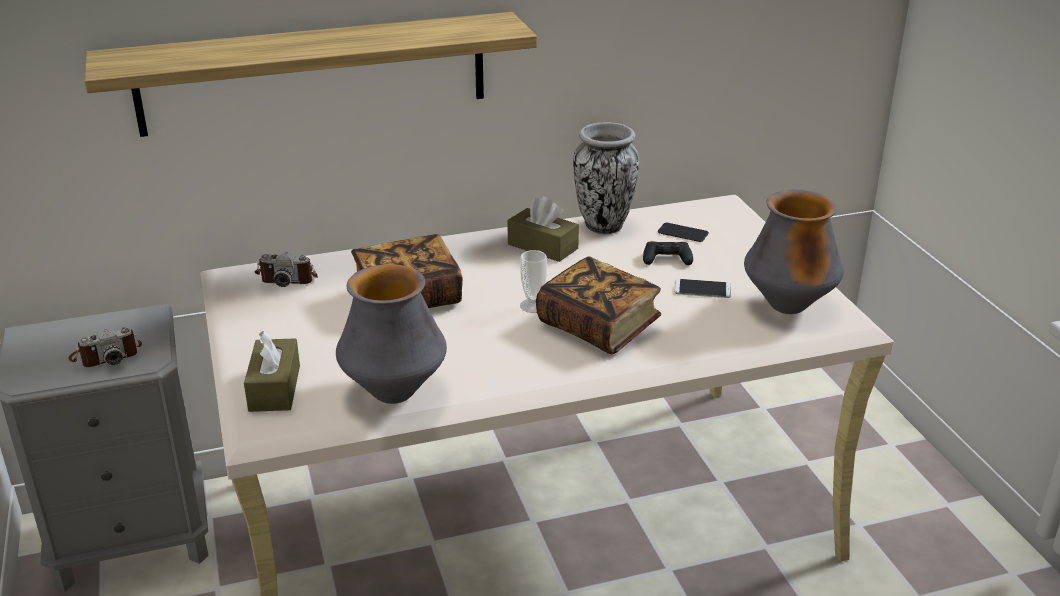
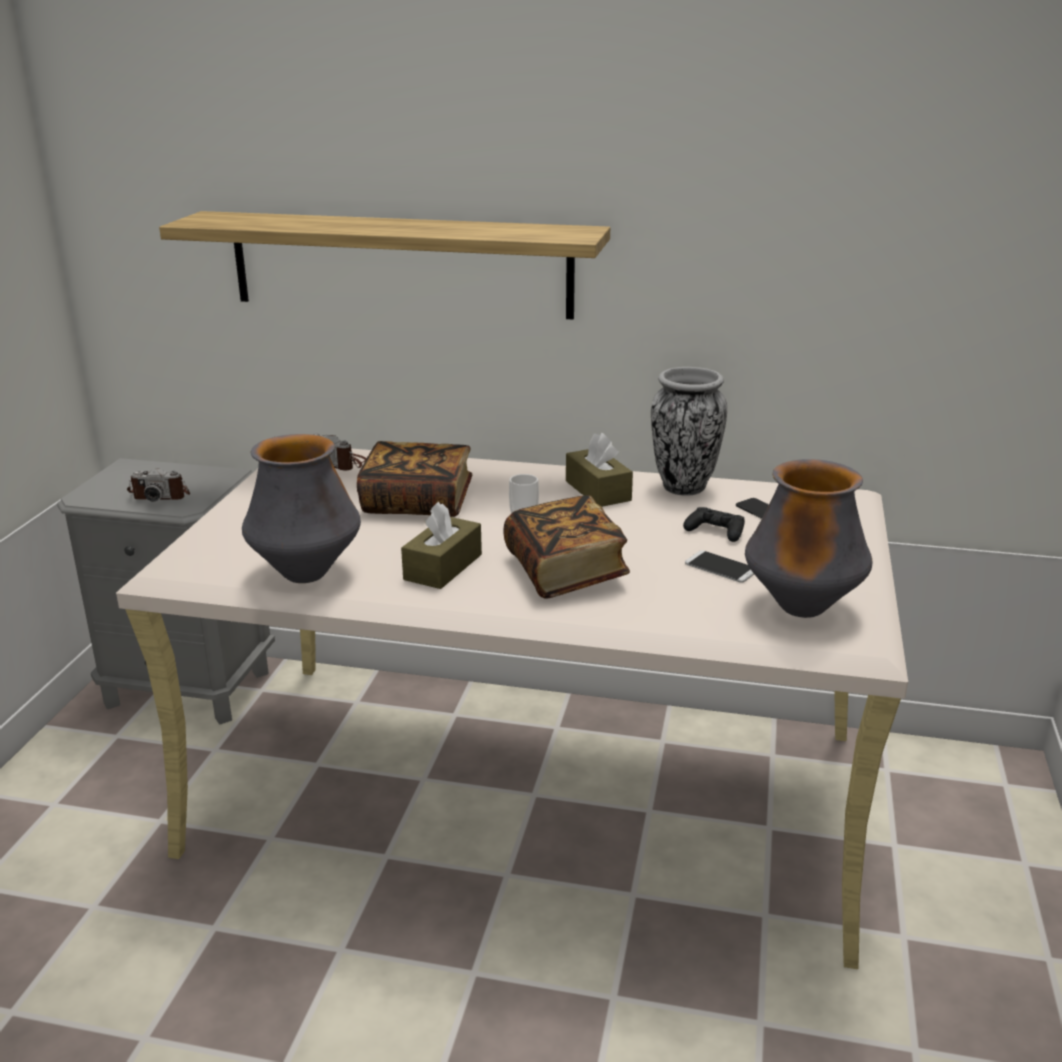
camera: 30 degrees right, 5 degrees down
brown tissue box [244,331,300,412] -> brown tissue box moved to [401,501,482,589]

